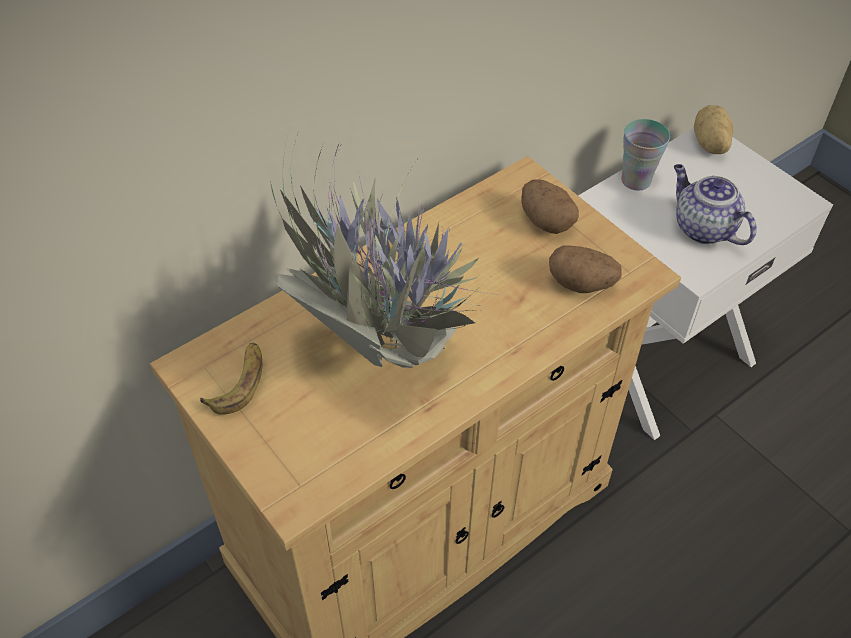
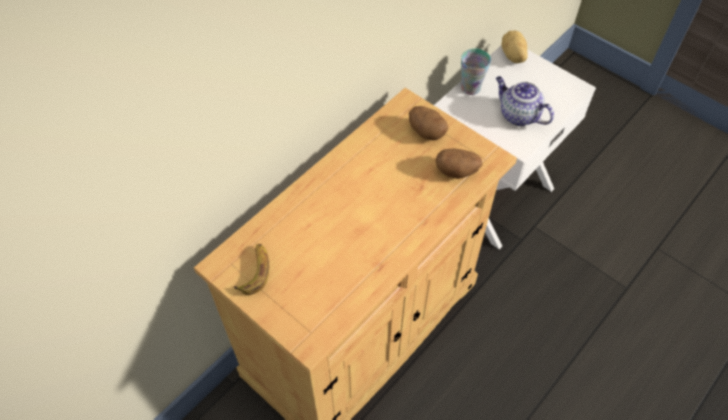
camera: 10 degrees left, 5 degrees up
potted plant [270,140,541,368] -> none

